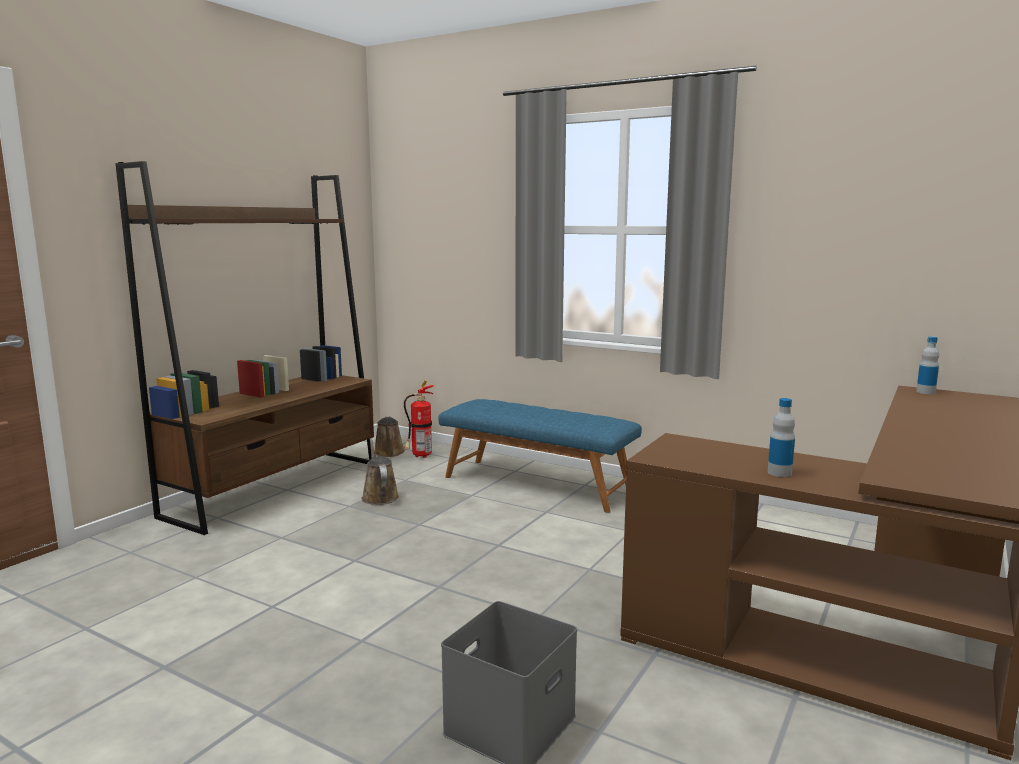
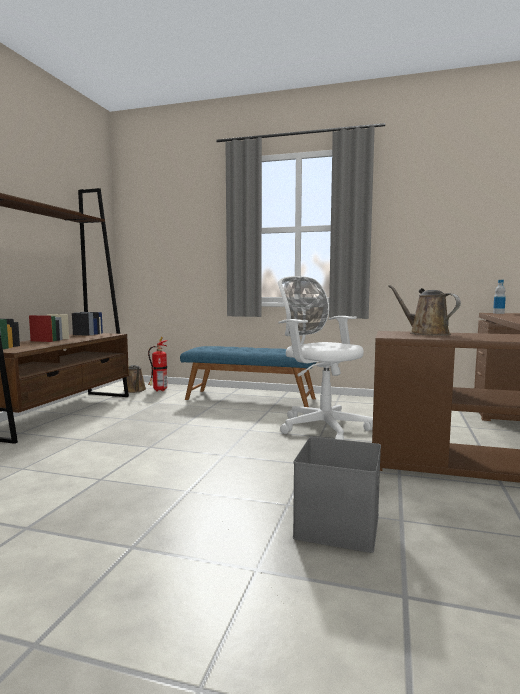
camera: 15 degrees left, 5 degrees down
brown watering can [362,438,399,505] -> brown watering can moved to [388,285,461,336]
bottle [768,398,795,477] -> none
none -> white office chair [278,276,373,440]

